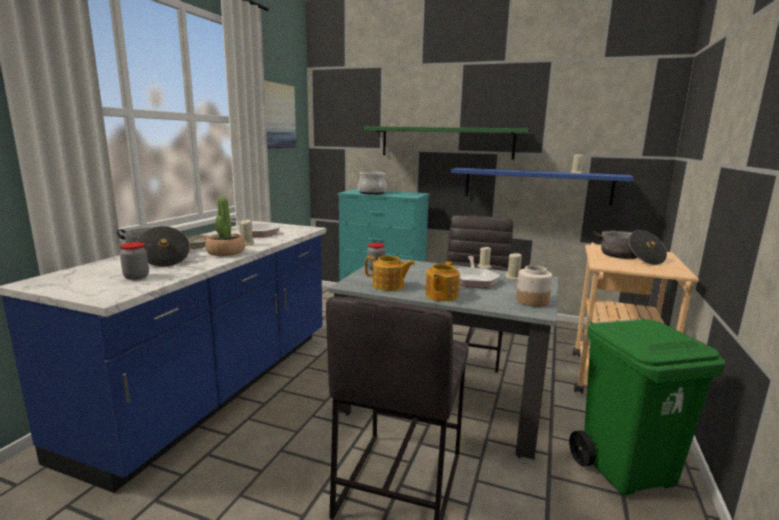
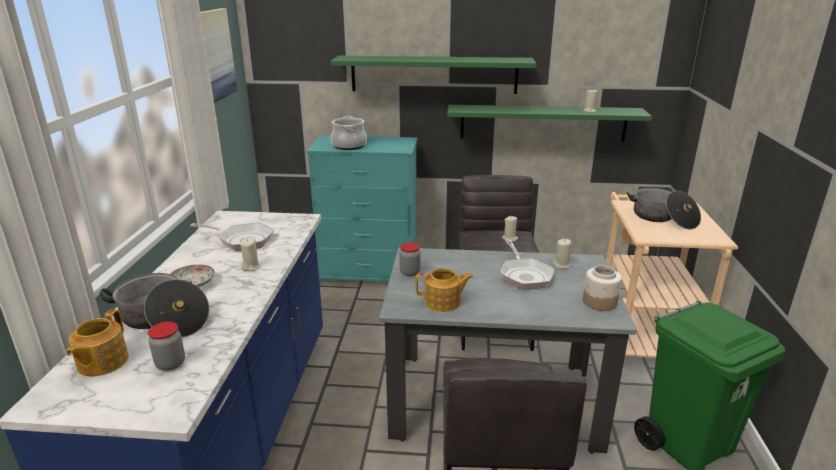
camera: 15 degrees left, 10 degrees up
potted plant [205,197,245,256] -> none
teapot [425,261,460,301] -> teapot moved to [66,309,129,376]
blue shelf [451,168,634,206] -> green shelf [447,105,652,142]

